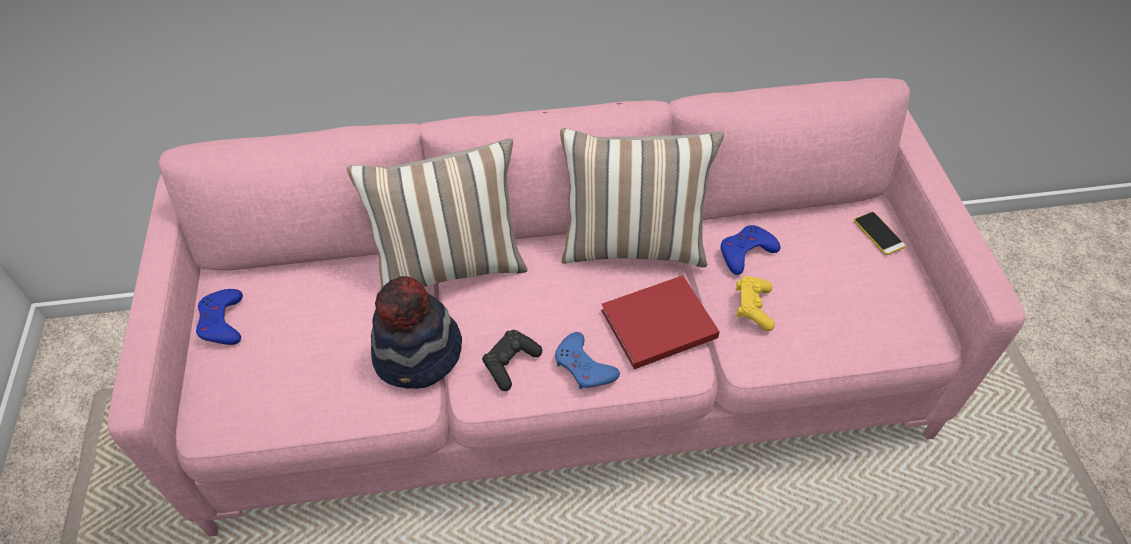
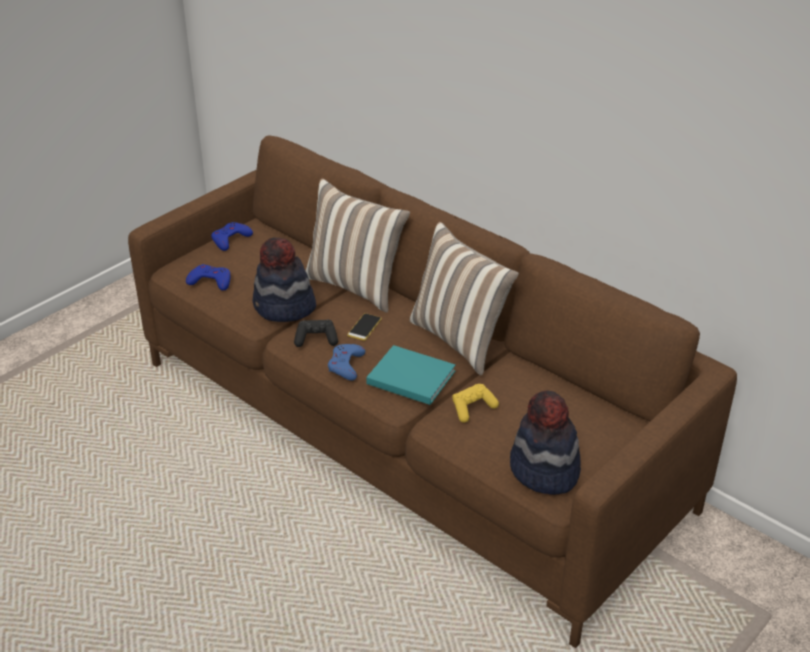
camera: 50 degrees right, 15 degrees down
pink sofa [108,78,1025,537] -> brown sofa [128,136,737,648]
red book [601,275,720,369] -> turquoise book [366,345,455,405]
blue game controller [721,225,781,275] -> blue game controller moved to [186,264,231,290]
phone [854,212,906,255] -> phone moved to [347,313,382,341]
none -> hat [510,390,581,494]

